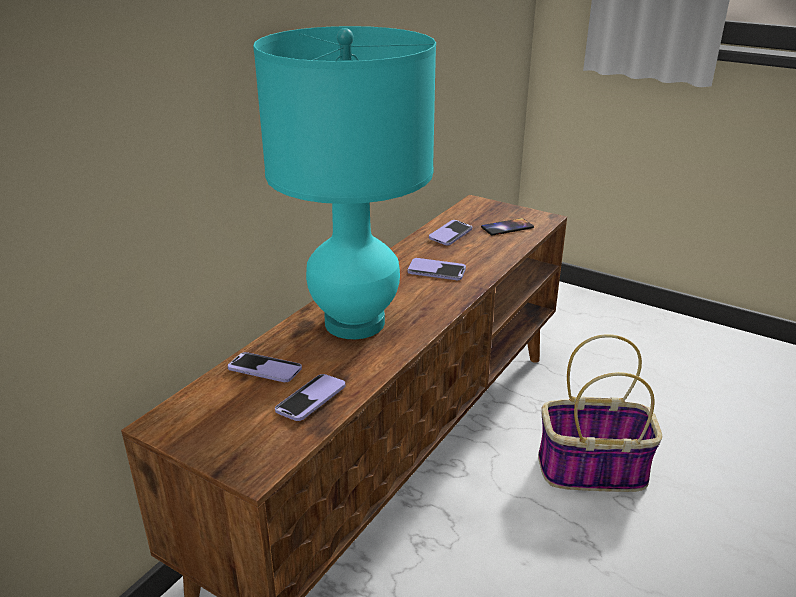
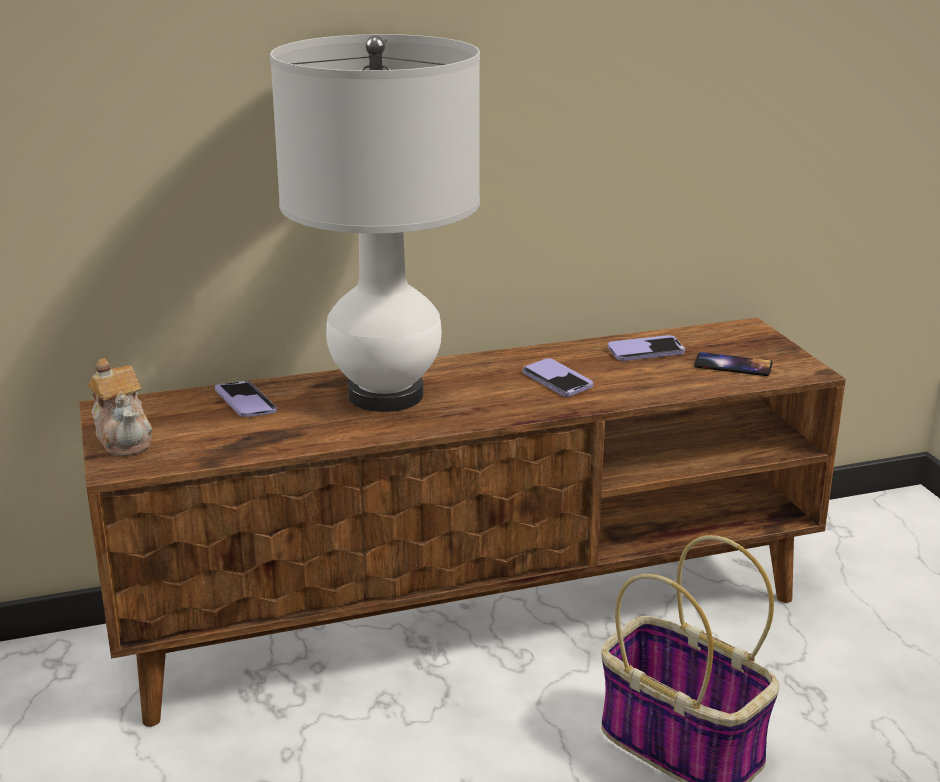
camera: 40 degrees right, 5 degrees down
turquoise table lamp [253,26,436,339] -> white table lamp [270,34,480,412]
phone [275,374,346,421] -> none
none -> teapot [88,358,153,457]

